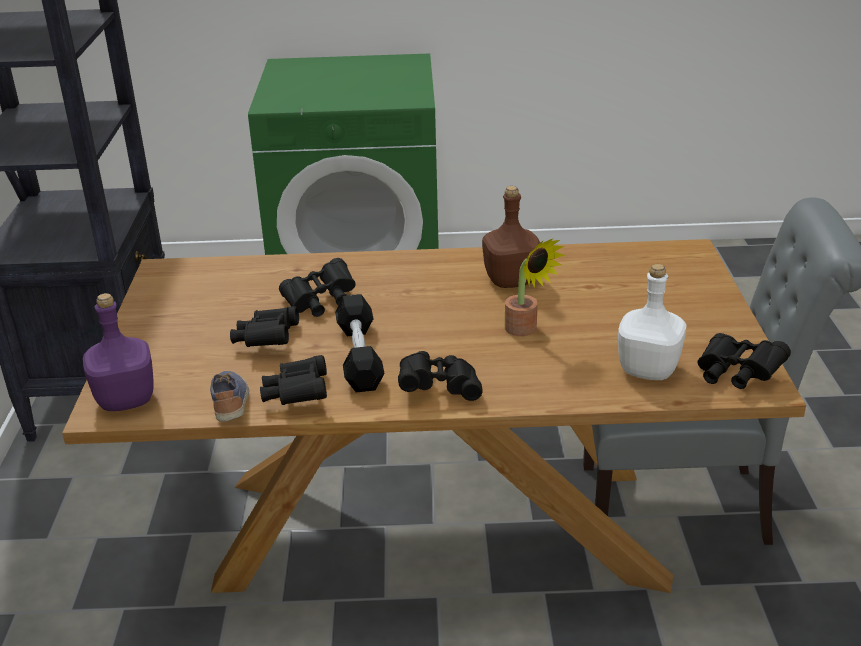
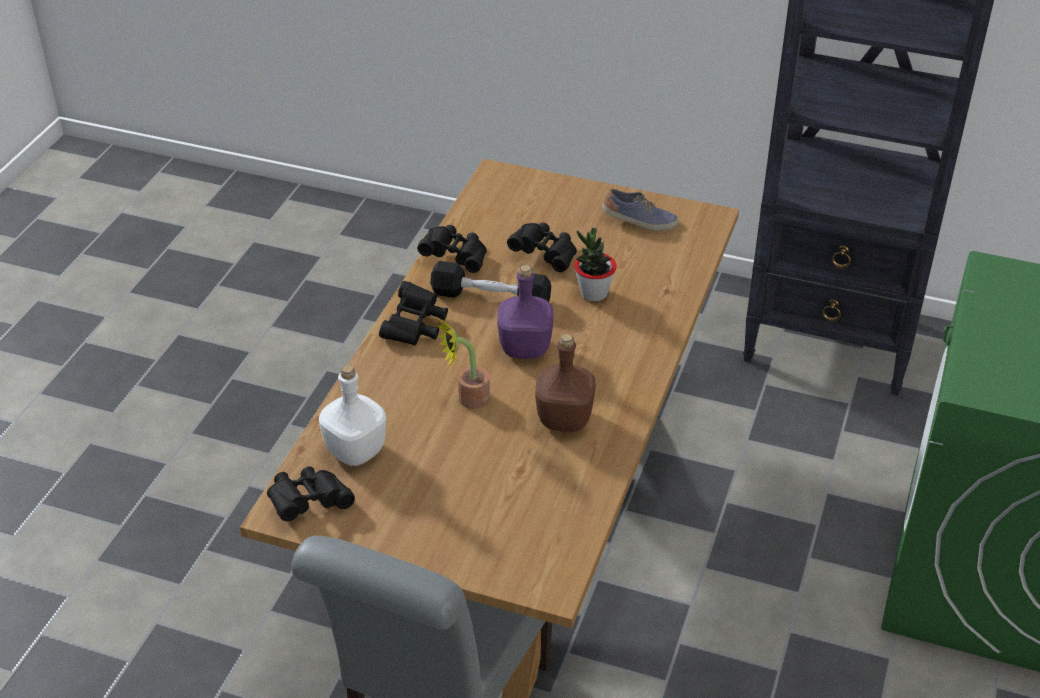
camera: 110 degrees right, 10 degrees up
purple bottle [83,293,154,411] -> purple bottle moved to [497,265,553,359]
shoe [210,371,249,421] -> shoe moved to [602,189,679,231]
black binoculars [279,258,356,317] -> potted plant [574,227,617,302]

